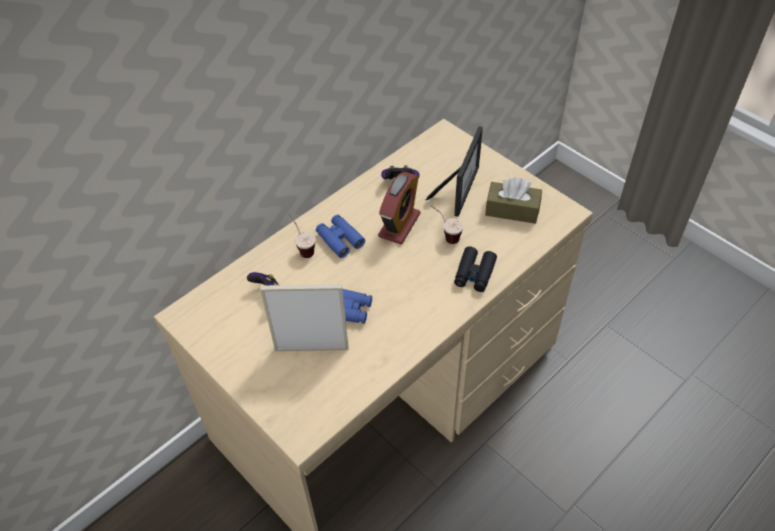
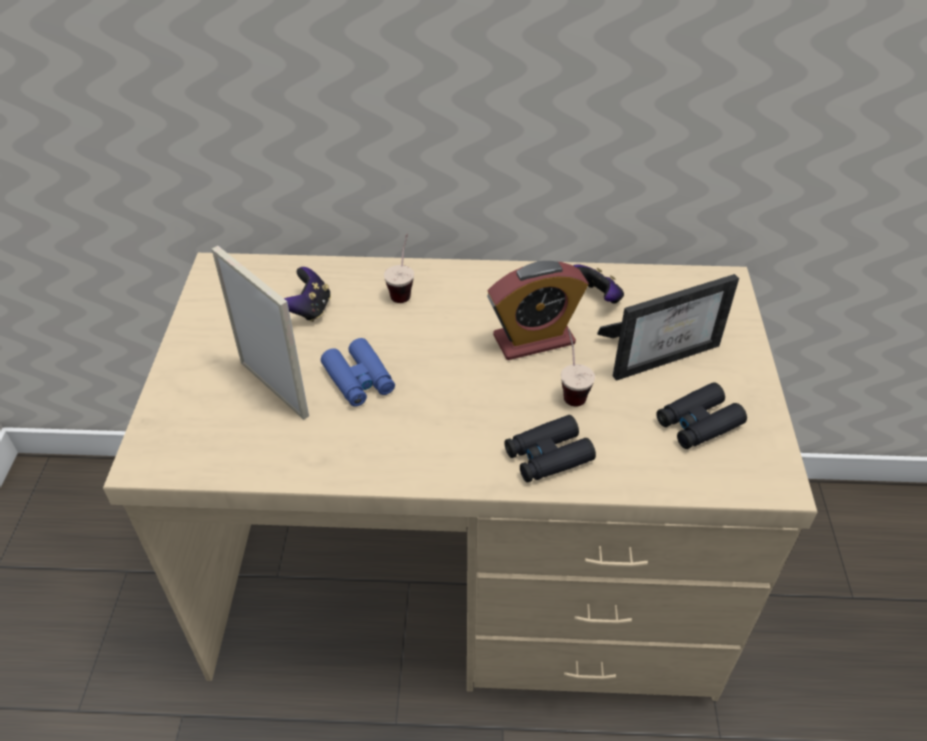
camera: 45 degrees right, 5 degrees down
blue binoculars [316,215,365,258] -> none
brown tissue box [485,177,542,224] -> black binoculars [656,382,747,449]

